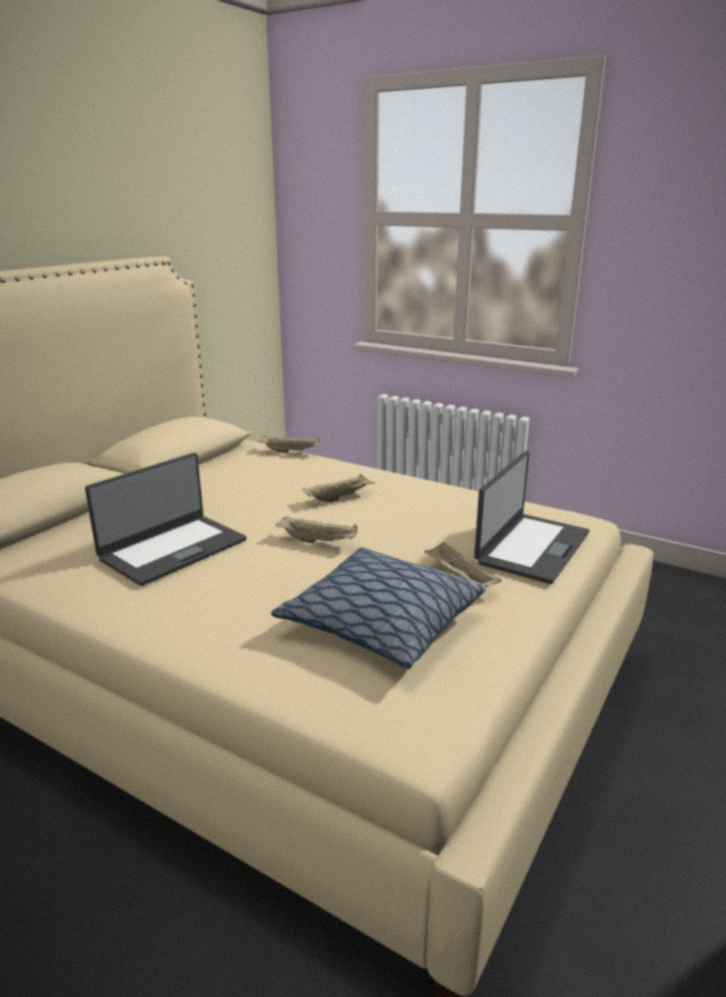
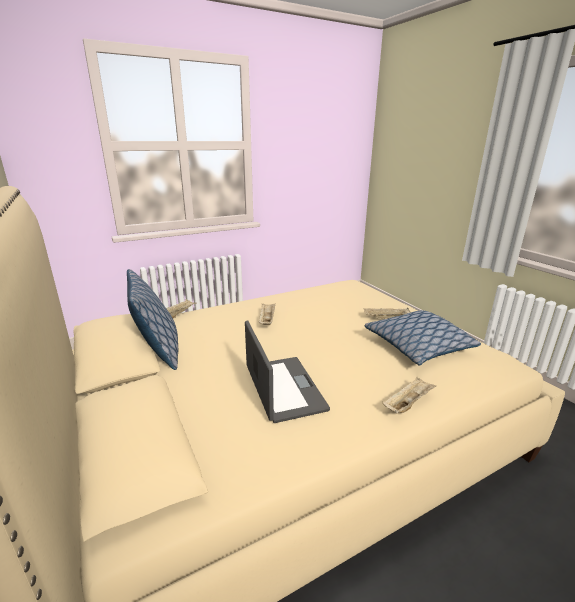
camera: 60 degrees left, 0 degrees up
beige tray [276,516,358,543] -> beige tray moved to [383,377,436,413]
laptop [474,451,590,584] -> none
none -> pillow [127,269,178,370]

